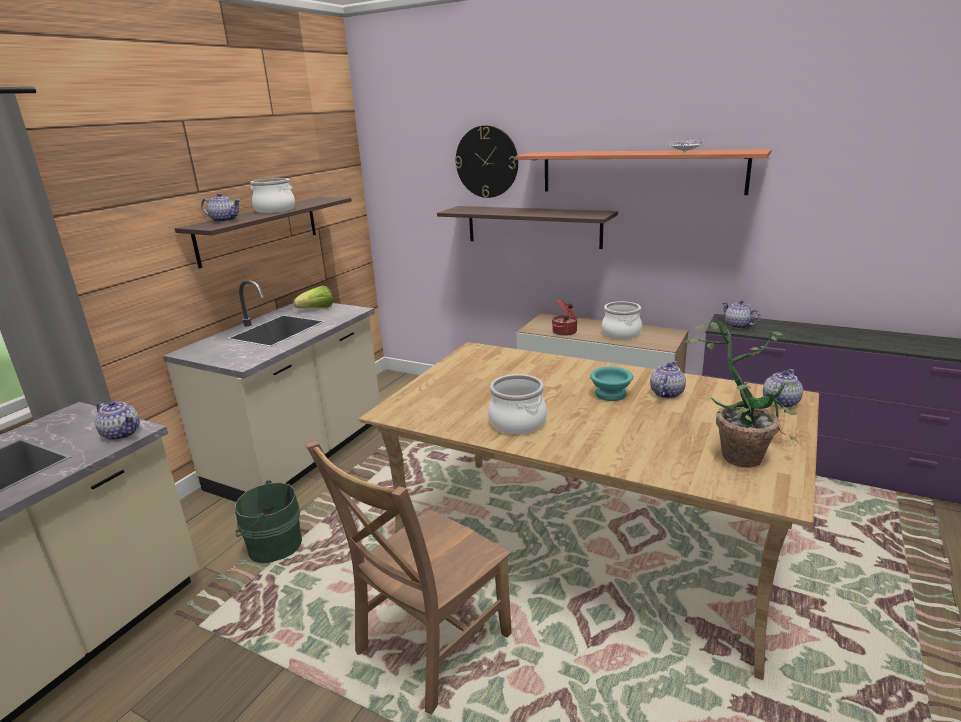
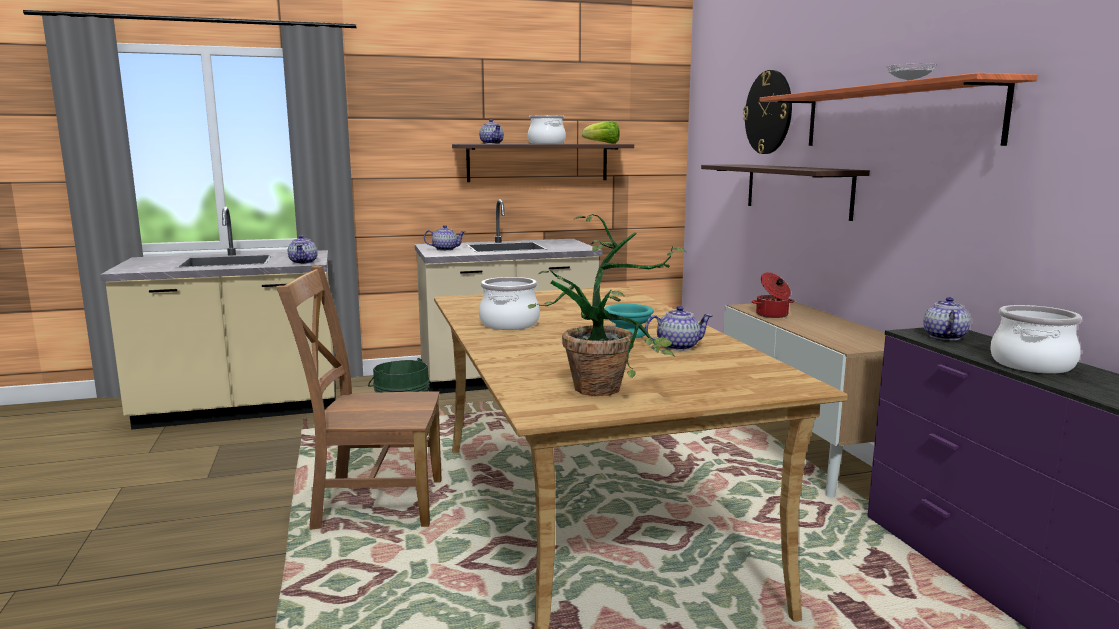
camera: 45 degrees right, 10 degrees down
lettuce [293,286,333,308] -> lettuce moved to [582,121,620,144]
cooking pot [602,301,642,339] -> cooking pot moved to [990,305,1082,374]
teapot [763,369,803,408] -> teapot moved to [424,225,466,251]

